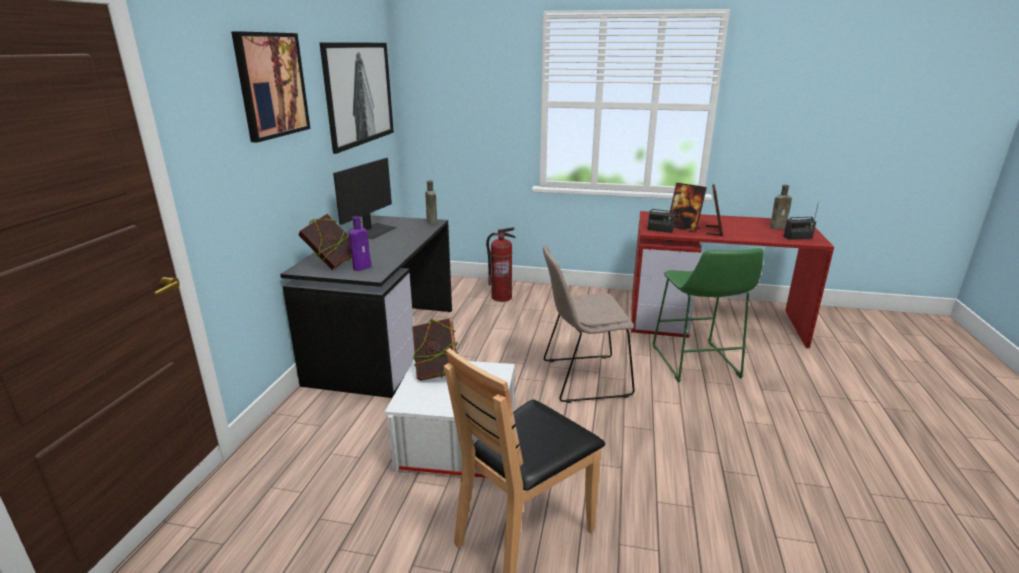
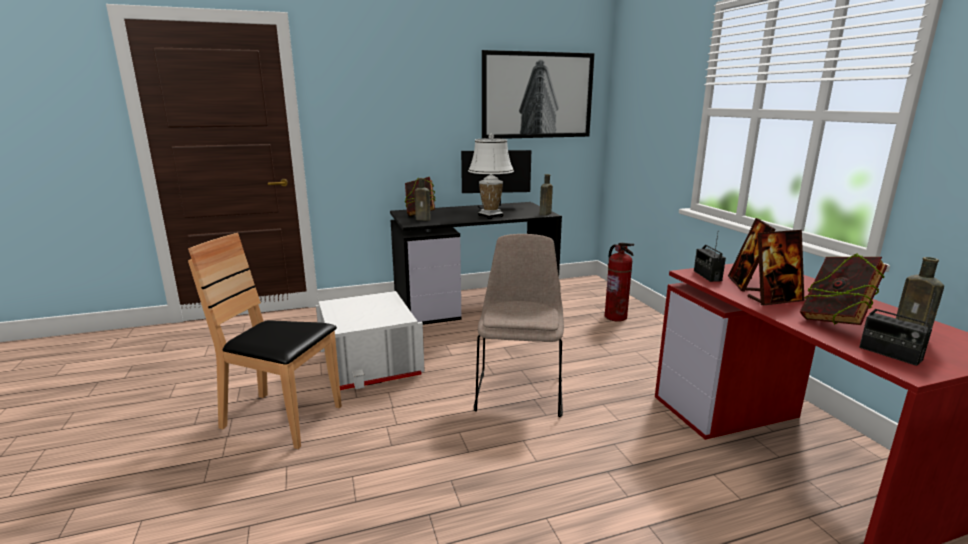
camera: 60 degrees right, 5 degrees down
picture [231,31,310,143] -> none
purple bottle [349,216,371,271] -> brown bottle [415,178,431,221]
book [412,318,459,380] -> book moved to [800,254,888,325]
beige chair [543,245,635,403] -> beige chair turned 45 degrees clockwise [474,234,564,417]
green stool [652,248,764,382] -> none
none -> white table lamp [468,134,514,219]

